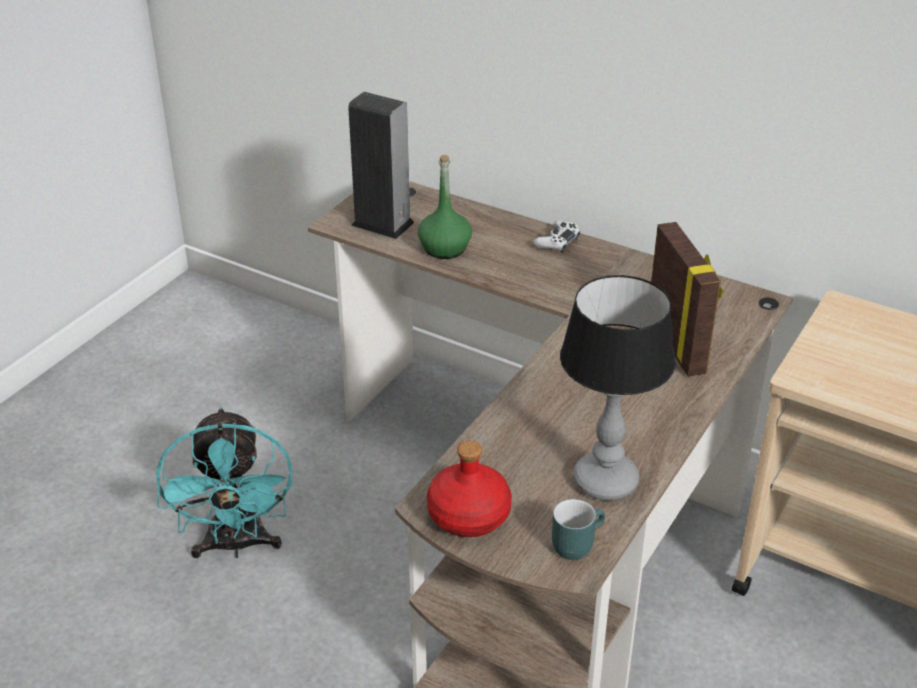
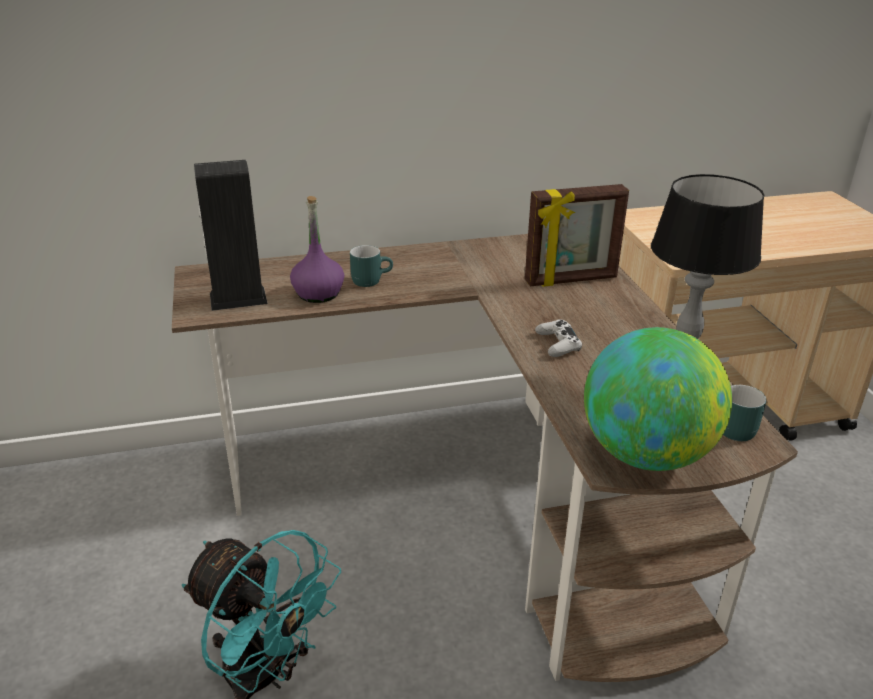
camera: 45 degrees left, 5 degrees down
green bottle [418,155,472,259] -> purple bottle [290,196,344,303]
red bottle [427,441,512,537] -> globe [584,327,732,471]
white game controller [533,221,580,253] -> white game controller moved to [535,319,582,357]
picture frame [651,222,723,377] -> picture frame turned 135 degrees clockwise [525,184,629,287]
none -> turquoise mug [350,245,393,287]

